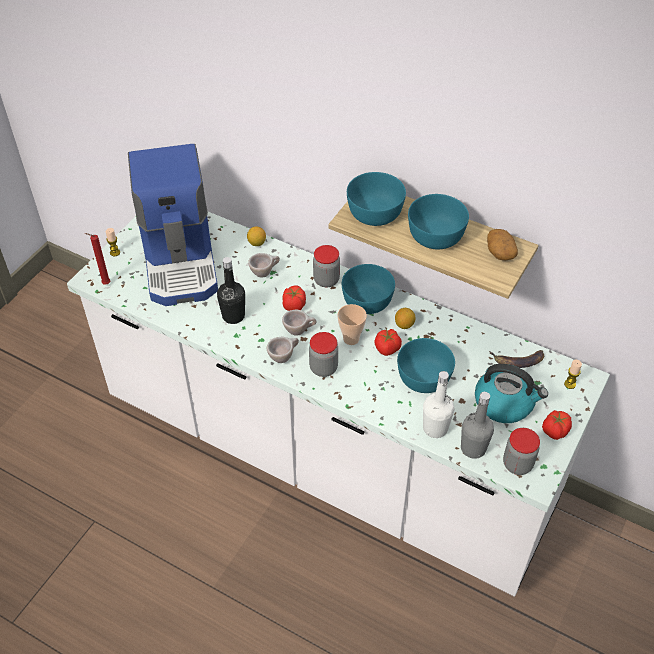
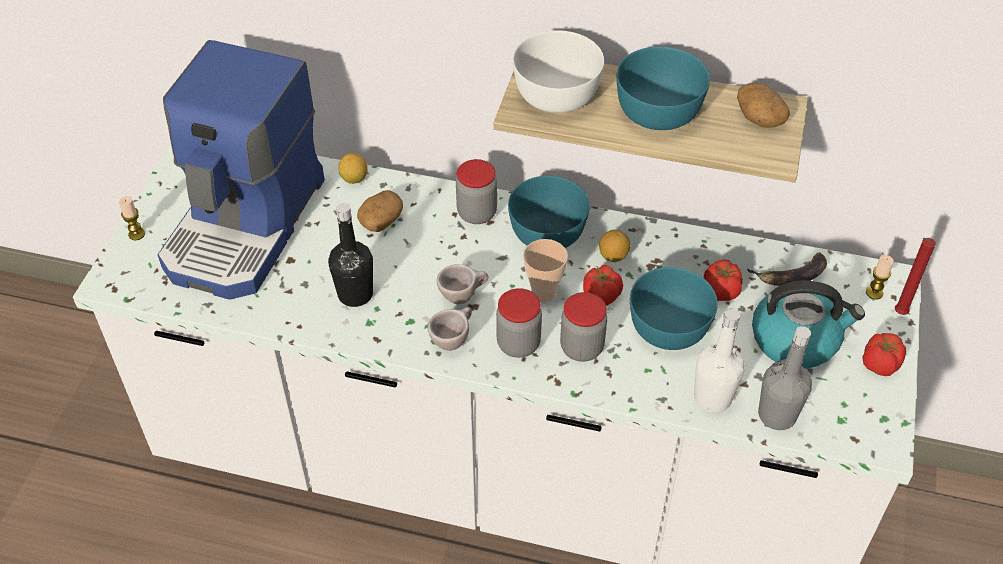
camera: 15 degrees left, 0 degrees up
red candle [85,233,110,285] -> red candle moved to [895,238,936,315]
coffee machine [128,144,218,306] -> coffee machine turned 45 degrees clockwise [158,40,325,300]
beige cup [248,253,280,278] -> potato [357,190,403,232]
tomato [282,286,306,311] -> tomato moved to [704,259,743,301]
turquoise bowl [347,172,406,226] -> white bowl [513,30,604,113]
jar [503,428,540,475] -> jar moved to [560,292,607,362]

